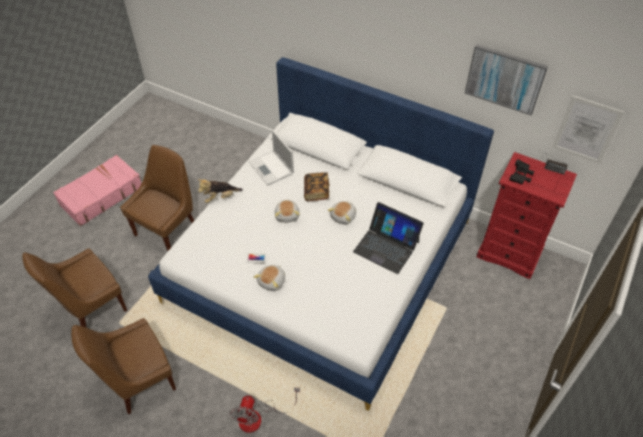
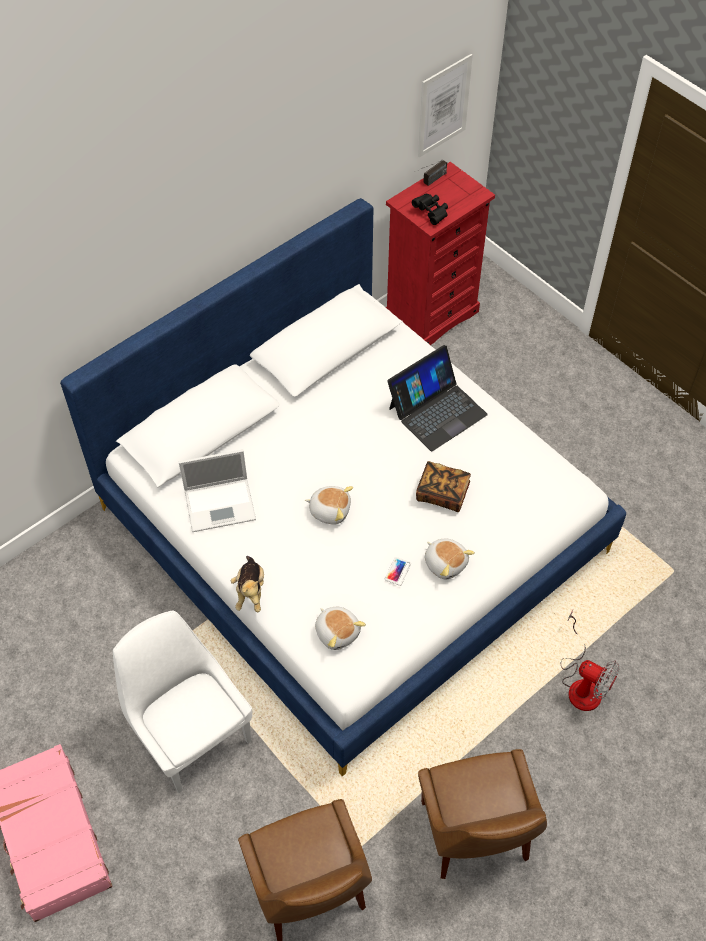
camera: 70 degrees left, 5 degrees up
brown chair [120,145,194,251] -> white chair [113,610,252,793]
book [304,172,329,202] -> book moved to [416,461,471,512]
plush toy [327,201,356,225] -> plush toy moved to [315,607,366,650]
picture [465,44,548,115] -> none

